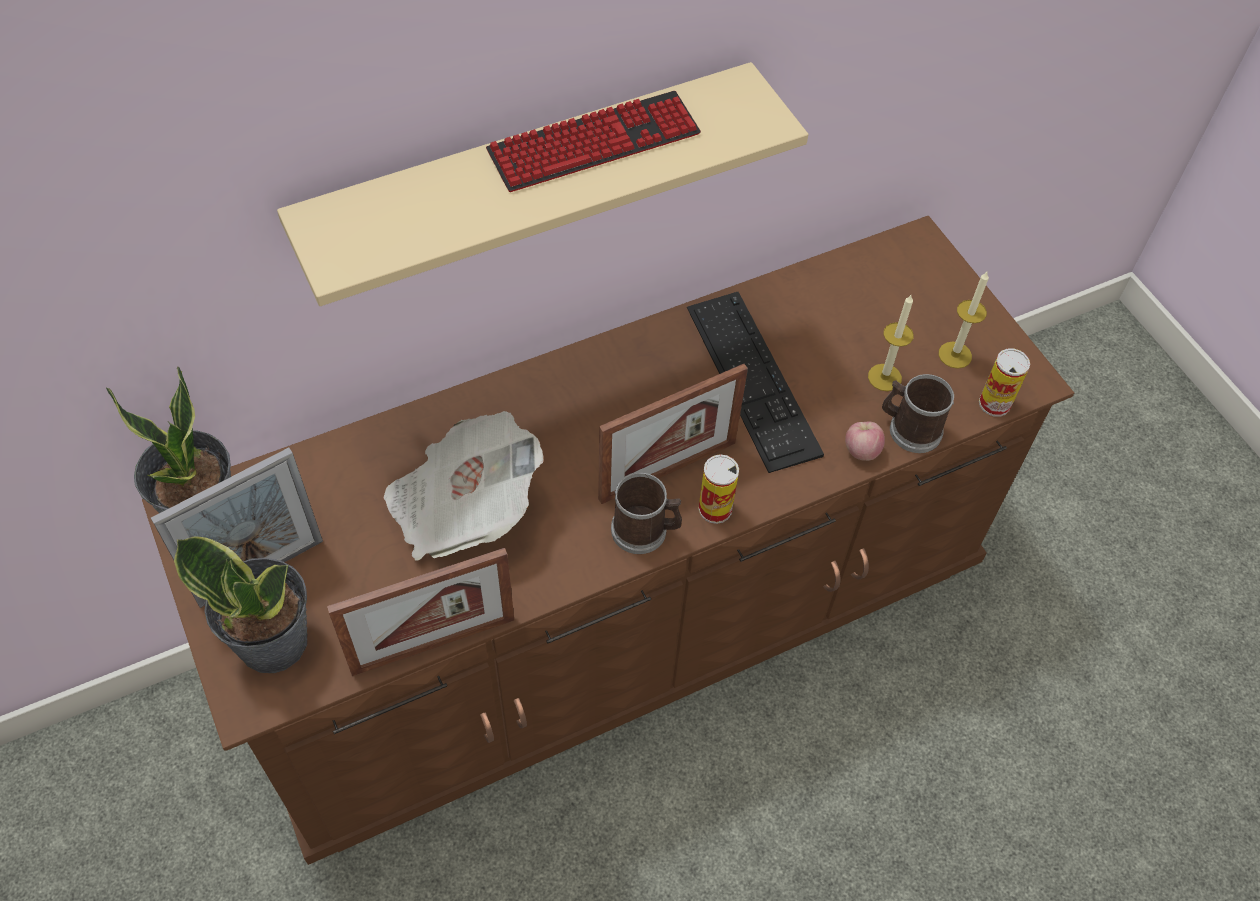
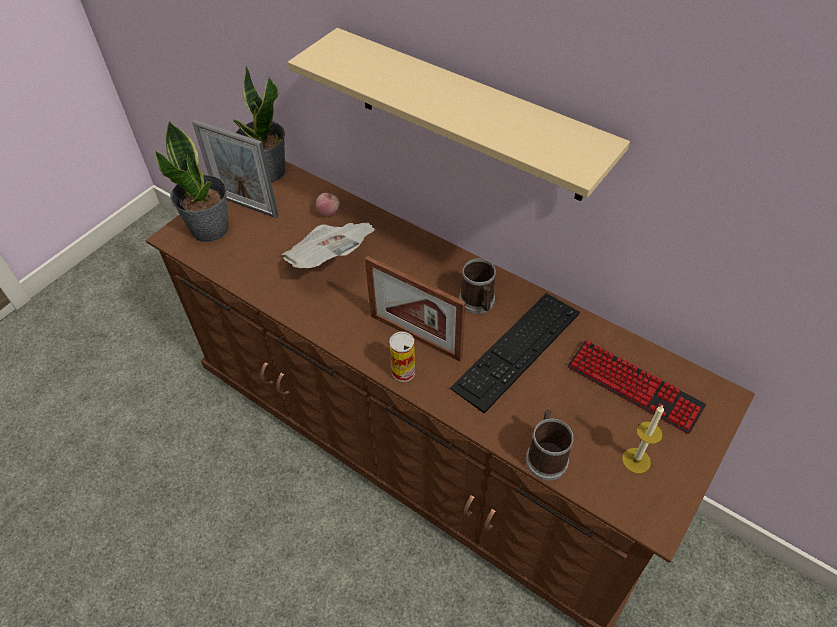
camera: 65 degrees right, 5 degrees down
picture frame [327,548,514,676] -> none
keyboard [486,91,701,192] -> keyboard moved to [567,340,706,434]
mug [611,473,682,554] -> mug moved to [459,259,496,314]
apple [845,422,885,461] -> apple moved to [316,193,340,217]
candle [868,295,914,391] -> none
can [979,349,1030,417] -> none

